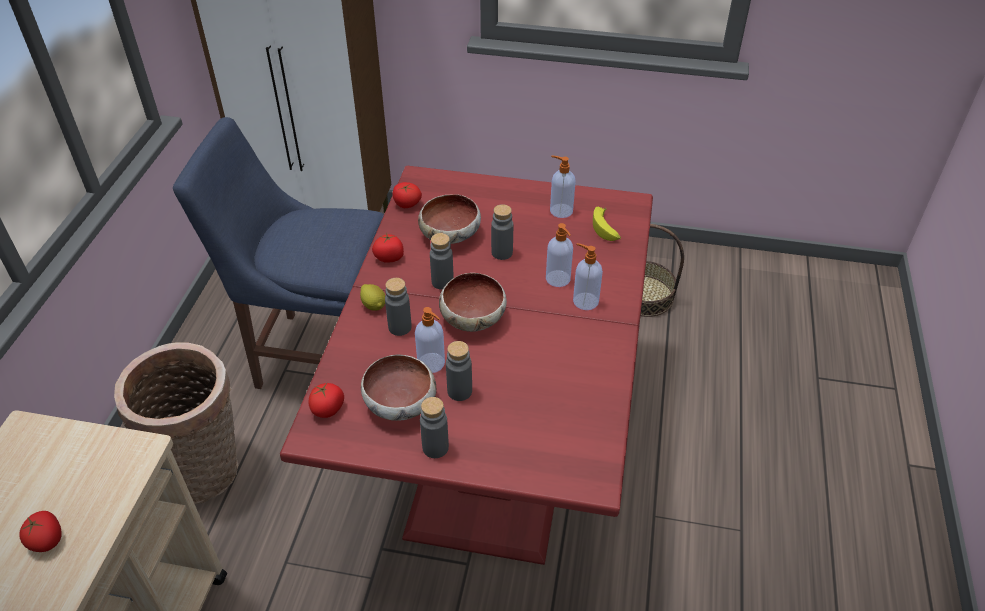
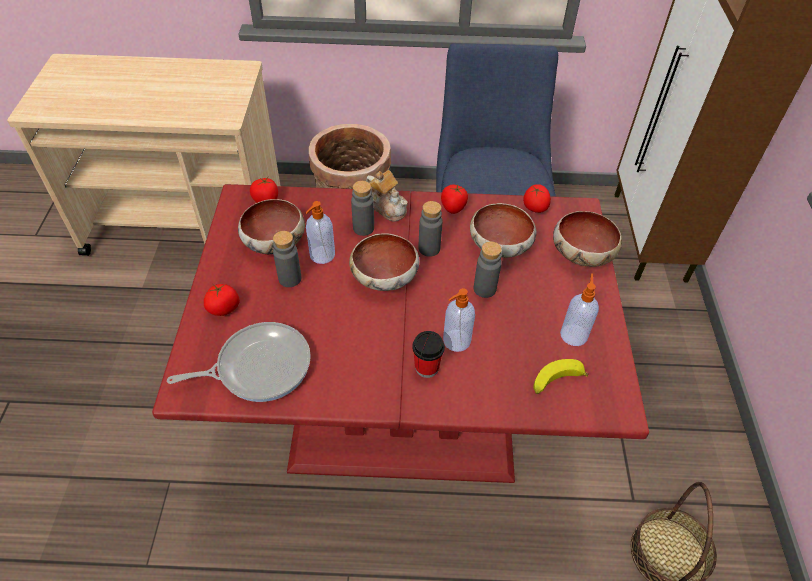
camera: 80 degrees right, 5 degrees up
tomato [19,511,62,552] -> tomato moved to [204,284,240,316]
lemon [360,284,385,311] -> teapot [366,170,408,222]
grey bottle [420,397,449,458] -> none
soap dispenser [573,243,603,310] -> cup [412,331,445,378]
none -> frying pan [167,322,311,402]
none -> bowl [553,211,622,267]

